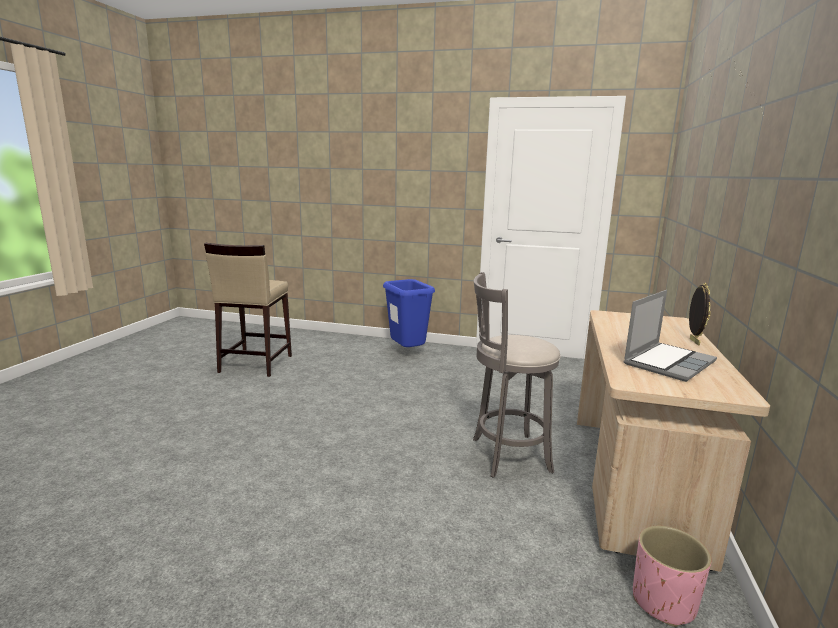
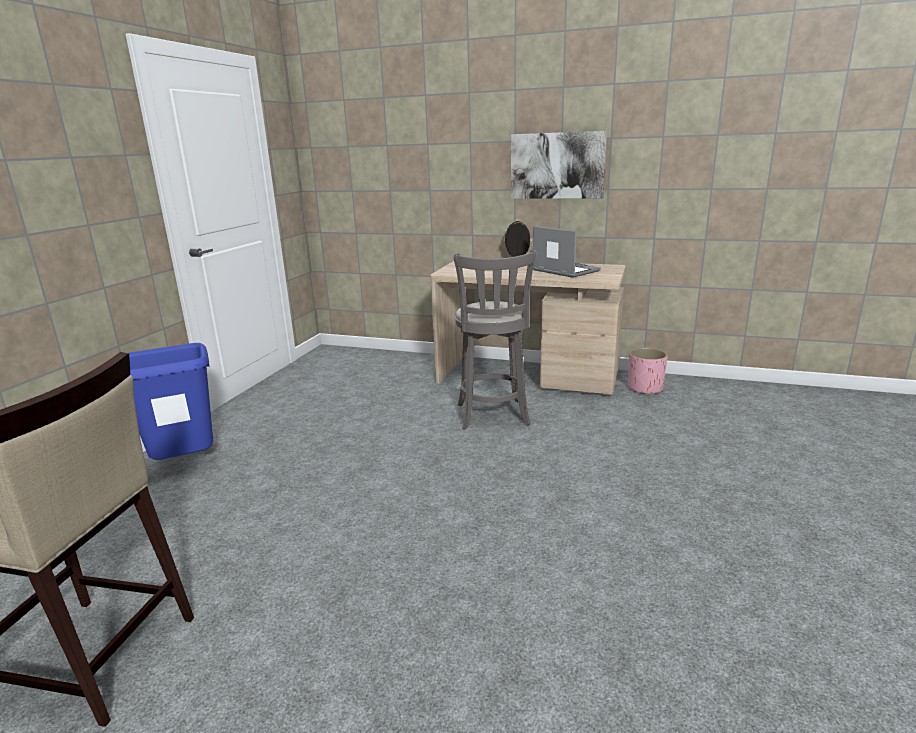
camera: 85 degrees left, 5 degrees up
none -> picture [511,131,607,199]

